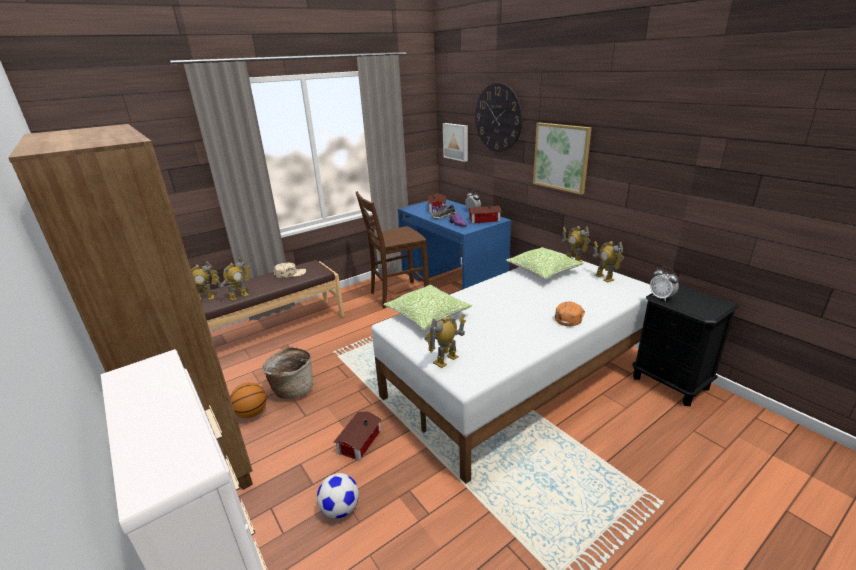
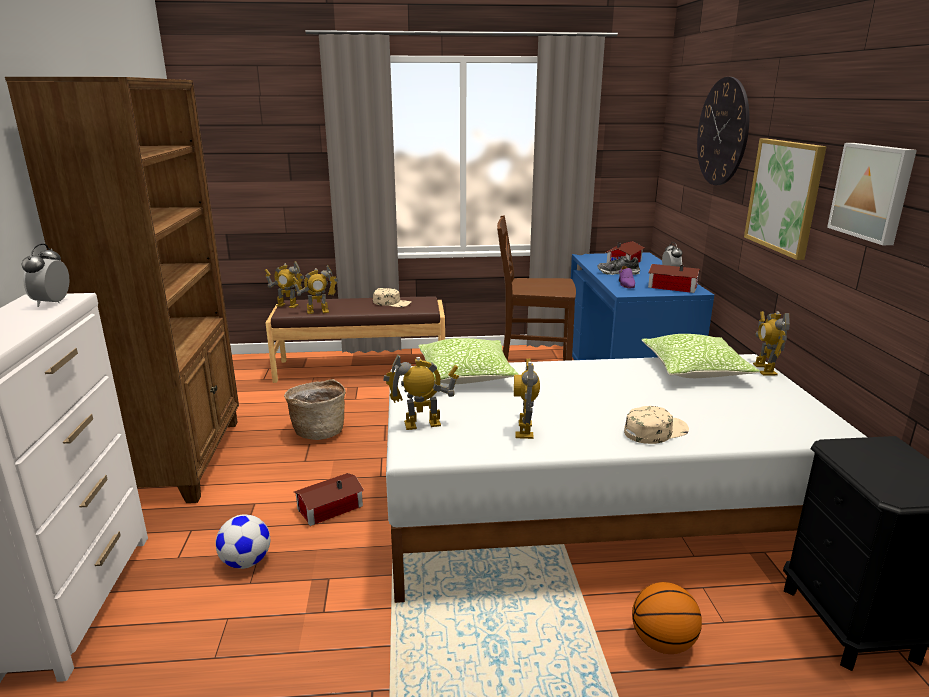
camera: 30 degrees right, 5 degrees down
basketball [230,382,267,418] -> basketball moved to [632,582,702,654]
picture [443,123,468,162] -> picture moved to [827,143,917,245]
orange cap [555,301,585,326] -> beige cap [624,406,689,444]
toy robot [593,241,624,283] -> toy robot moved to [514,359,540,439]
alarm clock [650,267,679,301] -> alarm clock moved to [21,244,70,307]

